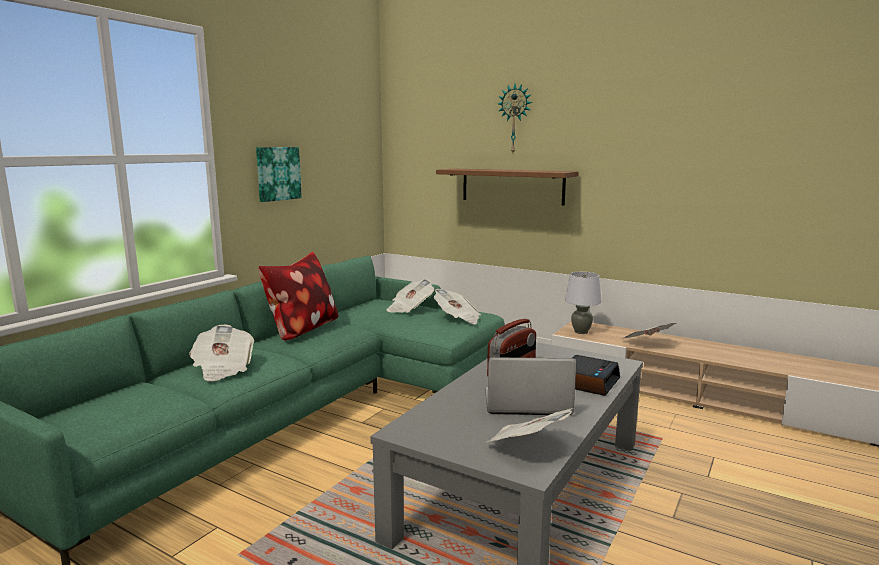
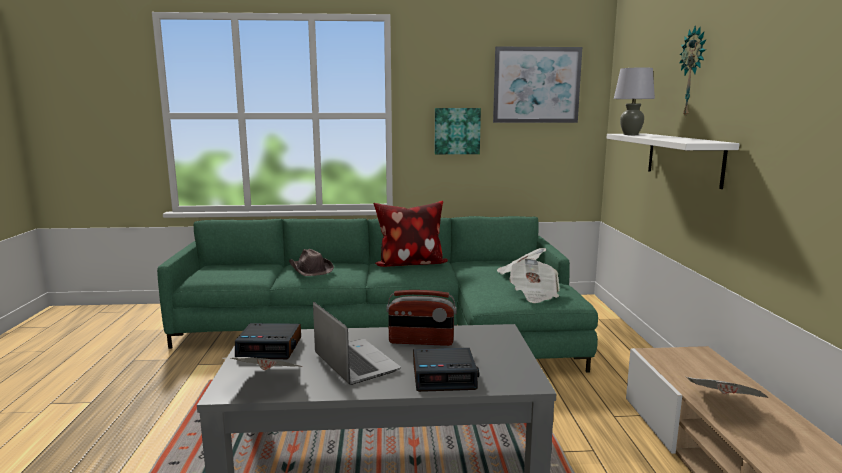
camera: 55 degrees right, 0 degrees up
newspaper [189,324,254,381] -> brown hat [289,249,334,276]
brown shelf [436,169,579,205] -> white shelf [606,134,740,189]
grey table lamp [565,272,602,334] -> grey table lamp moved to [614,67,655,135]
none -> alarm clock [235,323,301,359]
none -> picture [493,47,582,123]

